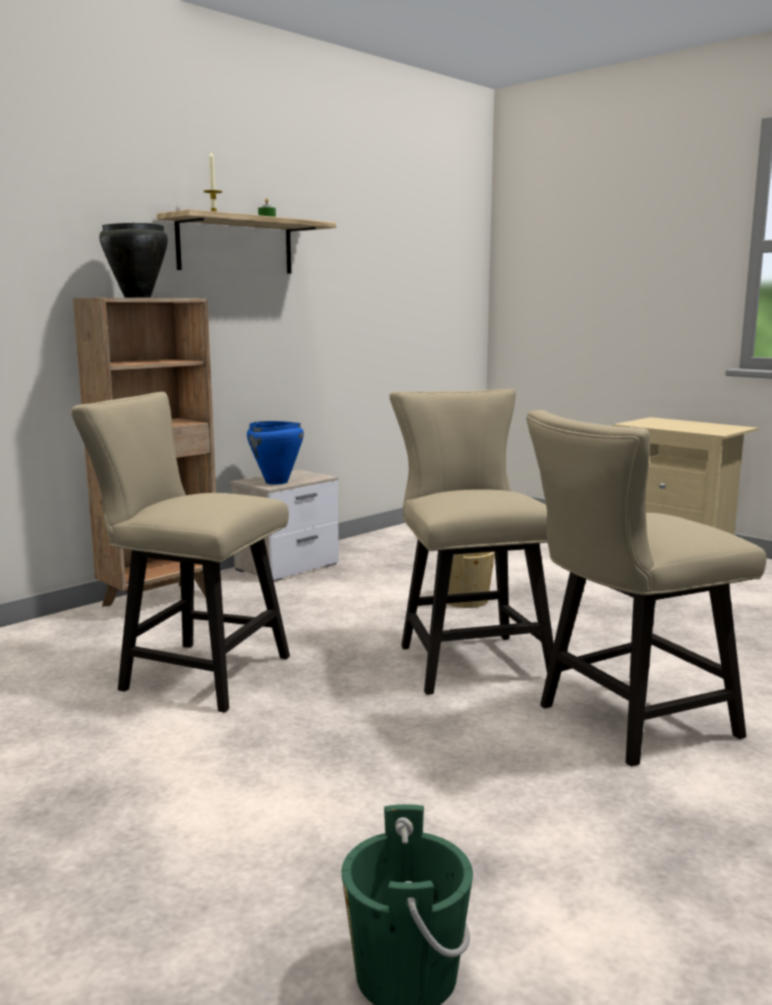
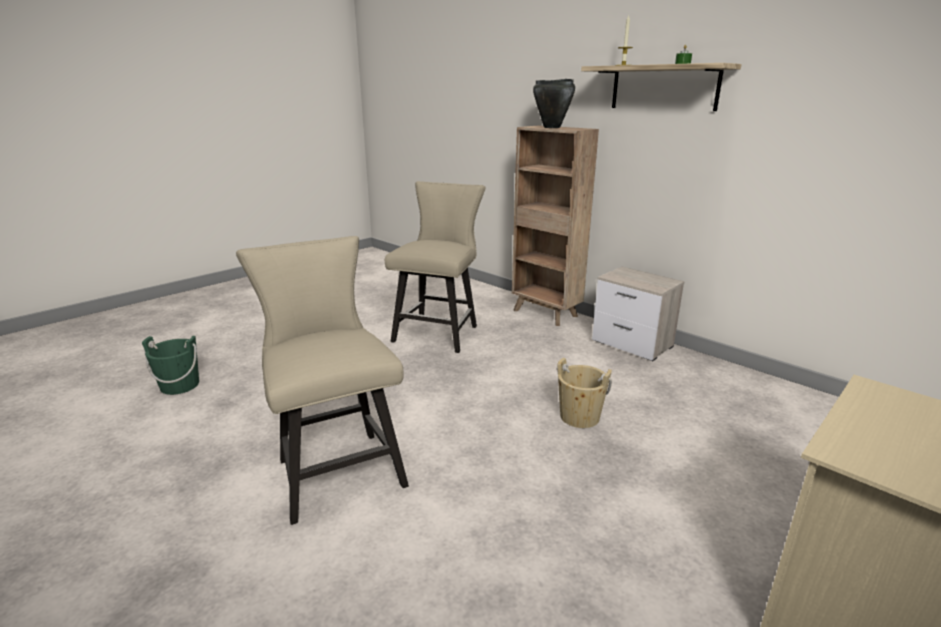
camera: 90 degrees right, 10 degrees up
blue cooking pot [247,421,304,485] -> none
beige chair [389,389,554,695] -> none

